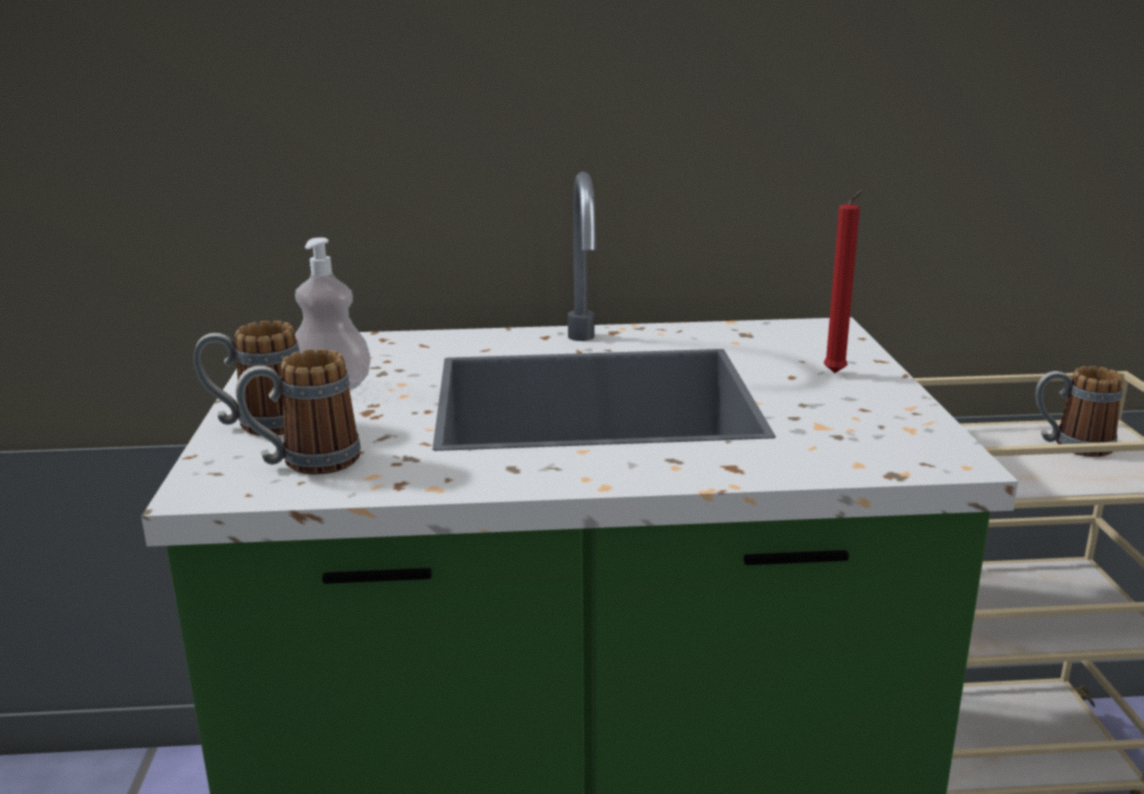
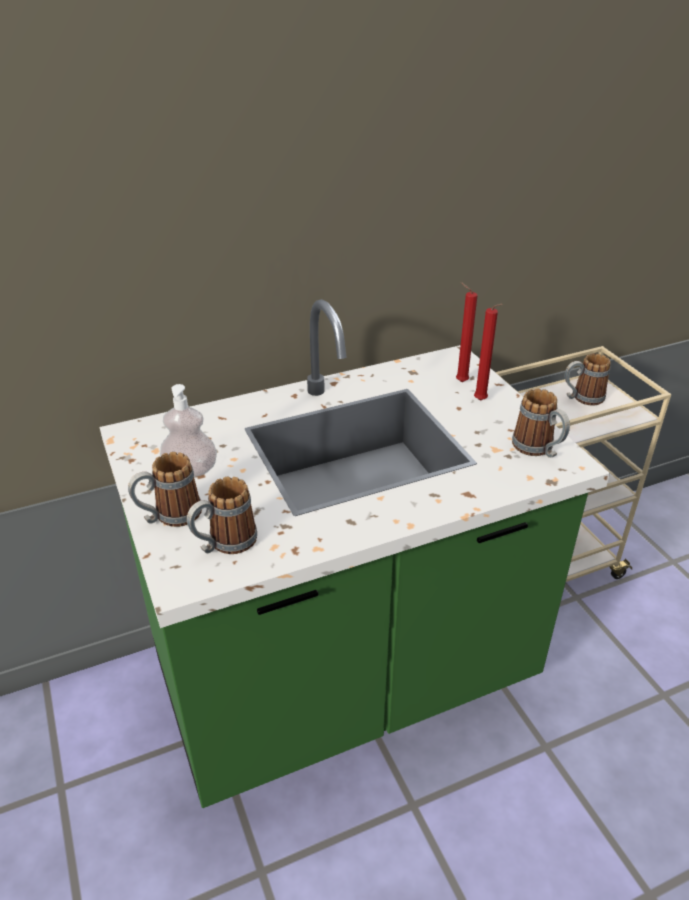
camera: 20 degrees left, 15 degrees up
none -> red candle [456,282,477,382]
none -> mug [512,389,570,458]

